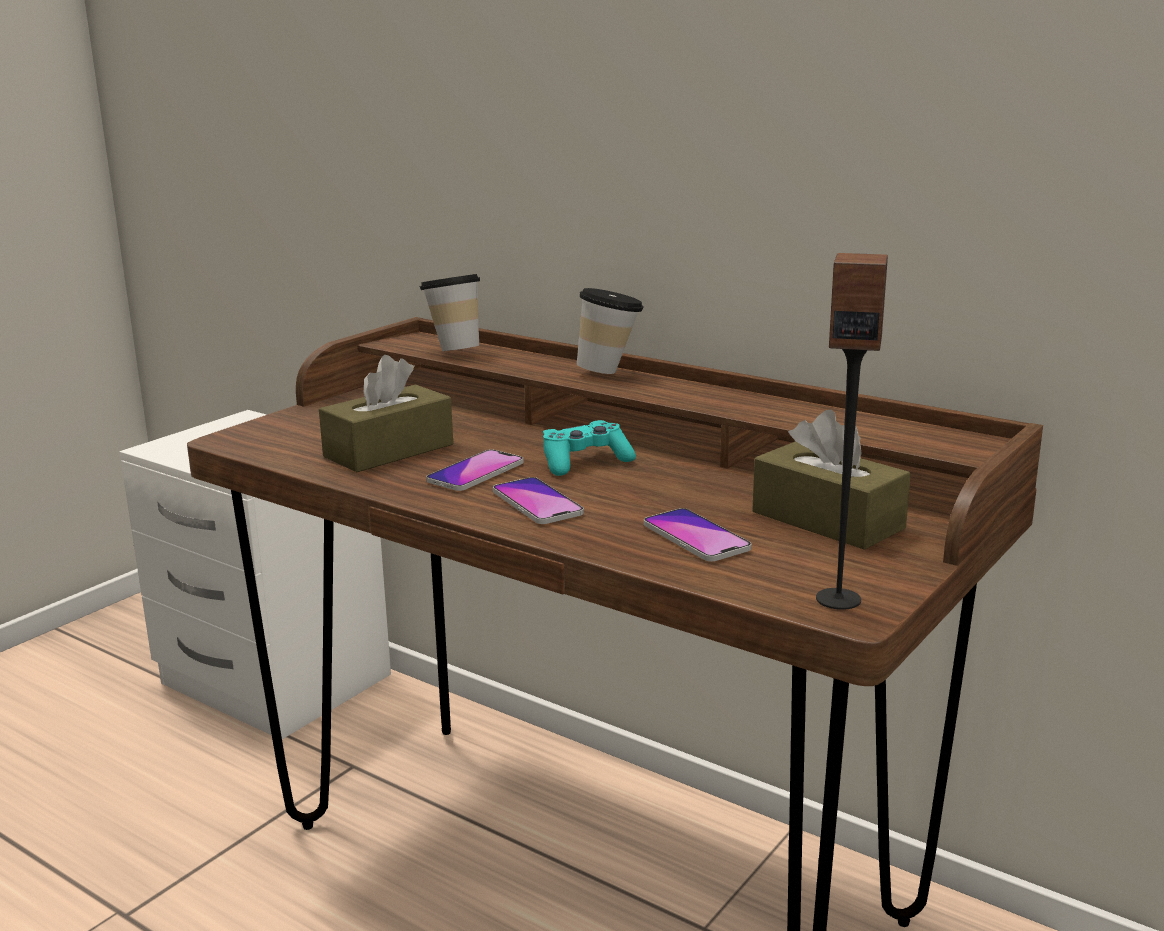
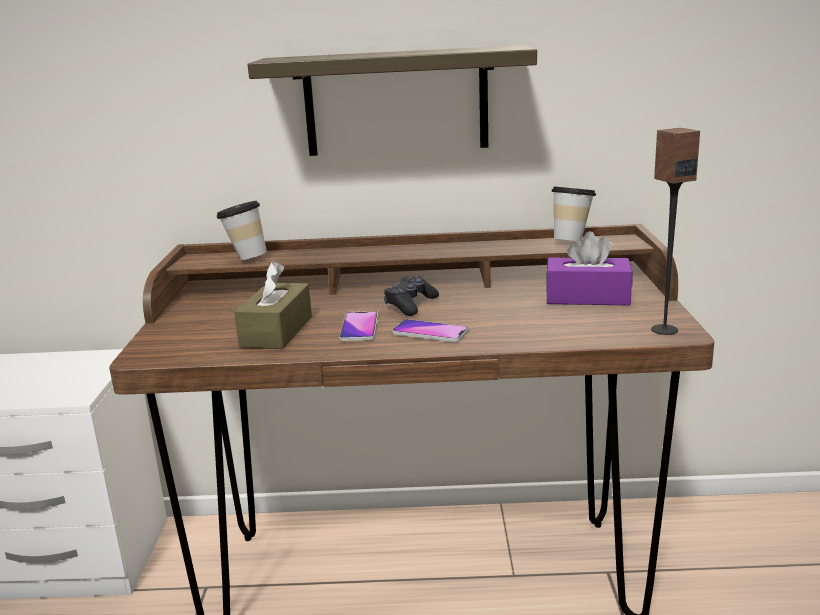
camera: 35 degrees left, 0 degrees up
turquoise game controller [543,420,636,476] -> black game controller [384,276,439,316]
cup [577,288,643,374] -> cup moved to [552,187,596,241]
phone [644,508,751,562] -> none
brown tissue box [752,410,911,550] -> purple tissue box [546,231,633,306]
none -> shelf [247,45,537,156]

